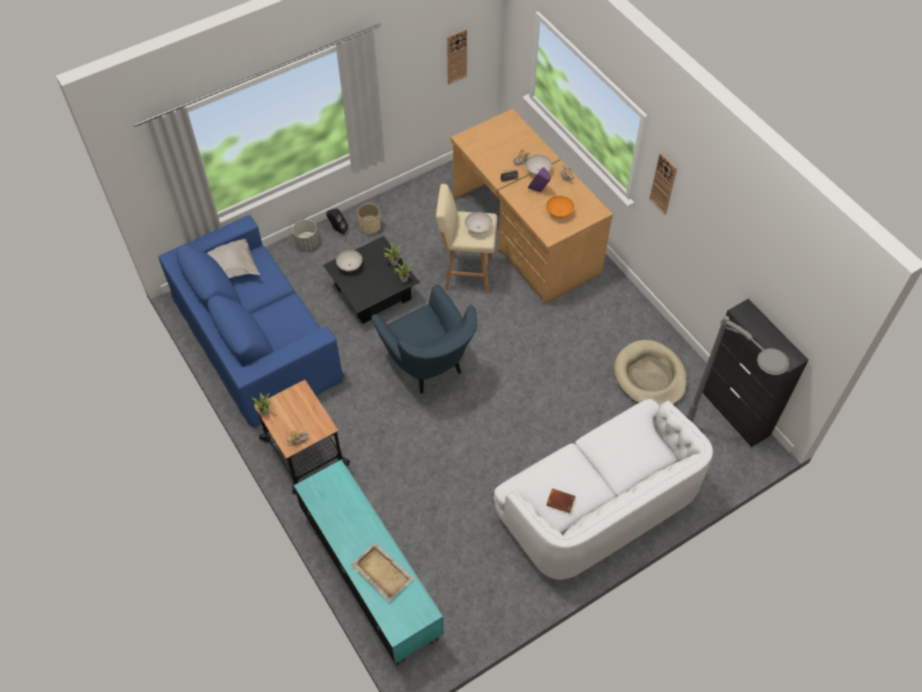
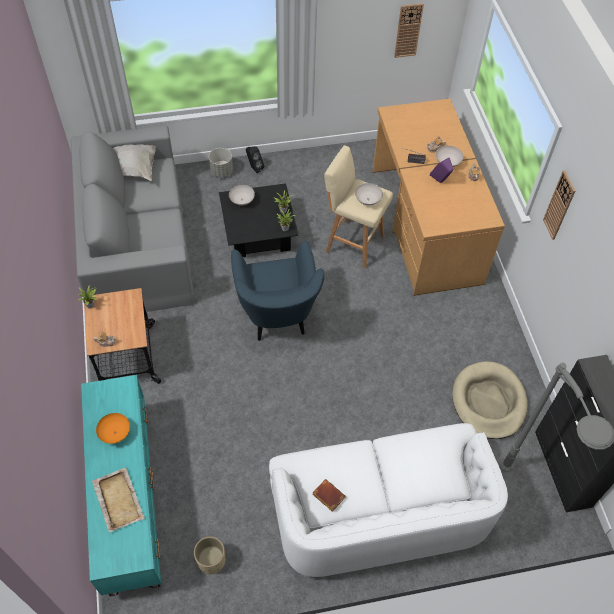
camera: 20 degrees right, 0 degrees up
blue sofa [159,215,344,428] -> grey sofa [71,125,196,312]
beige planter [357,203,381,234] -> beige planter moved to [194,536,225,574]
orange bowl [546,196,574,218] -> orange bowl moved to [96,413,130,444]

